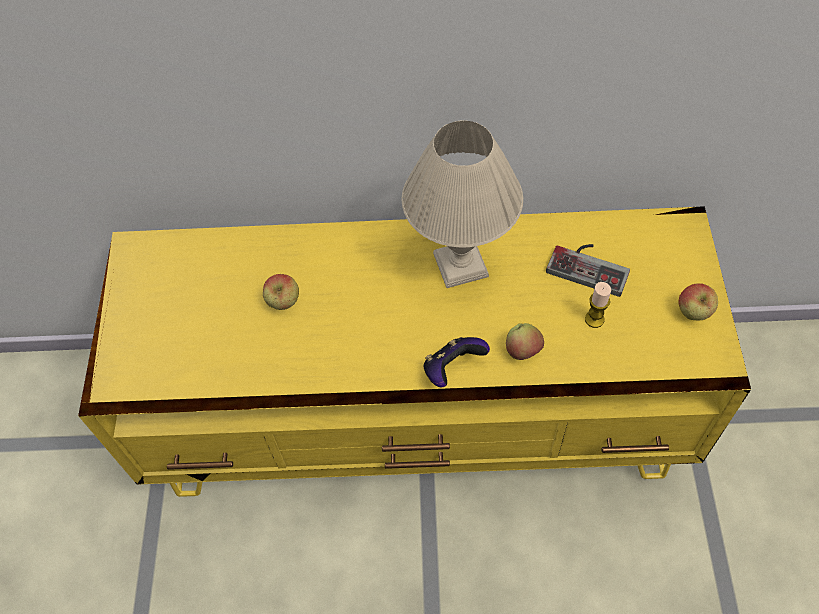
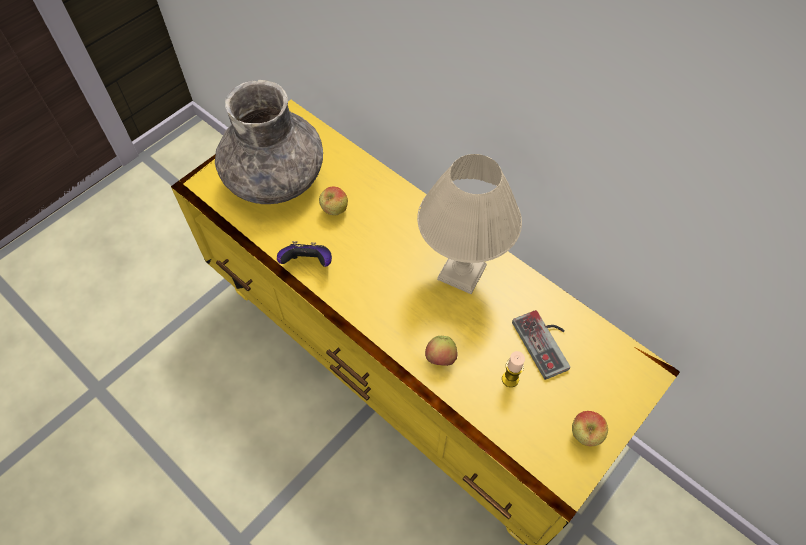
camera: 40 degrees right, 0 degrees up
game controller [424,337,490,388] -> game controller moved to [277,241,332,267]
none -> grey vase [215,80,323,204]

